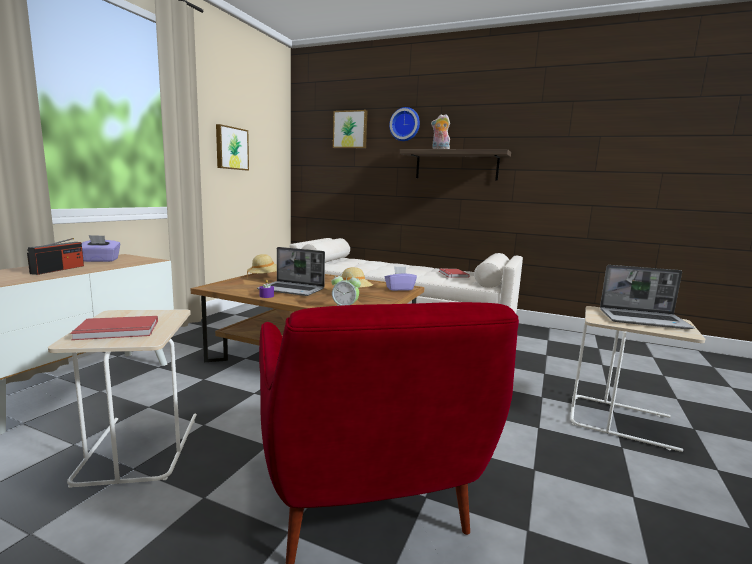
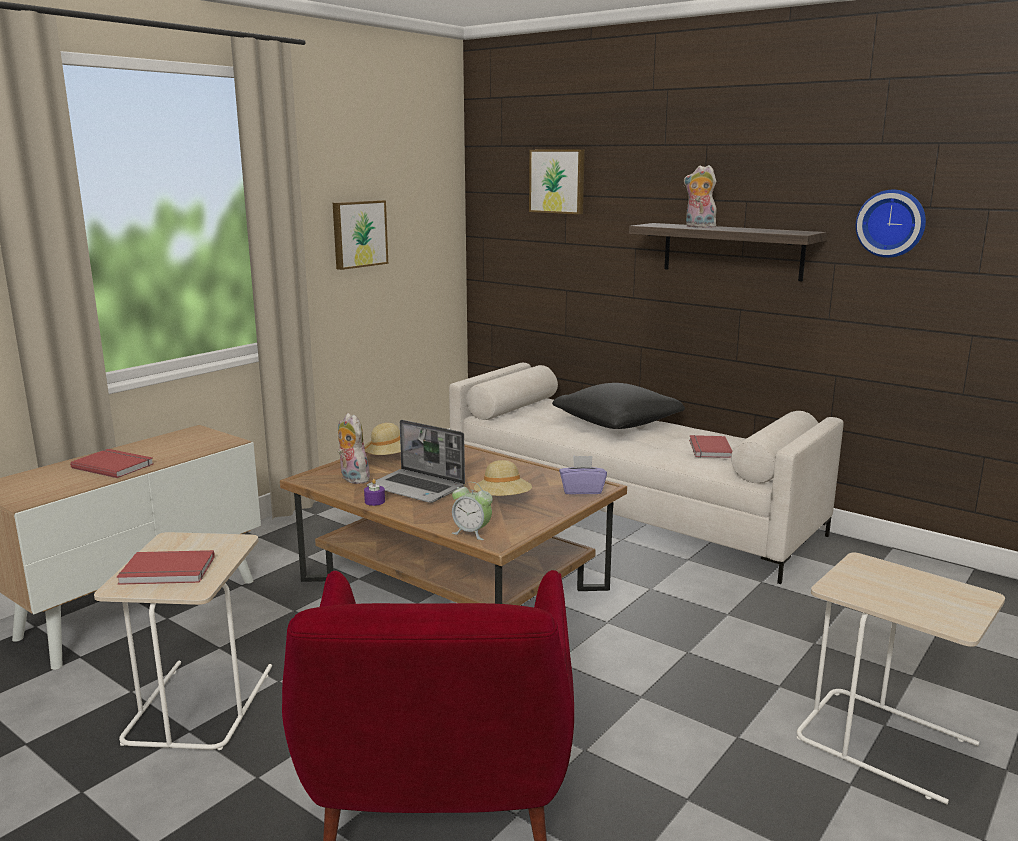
camera: 15 degrees right, 5 degrees up
radio [27,238,84,275] -> red book [70,449,154,478]
purple tissue box [82,235,120,262] -> none
wall clock [389,107,420,141] -> wall clock moved to [856,190,926,258]
laptop [600,265,695,329] -> none
none -> plush toy [337,413,372,484]
none -> black pillow [552,383,685,429]

